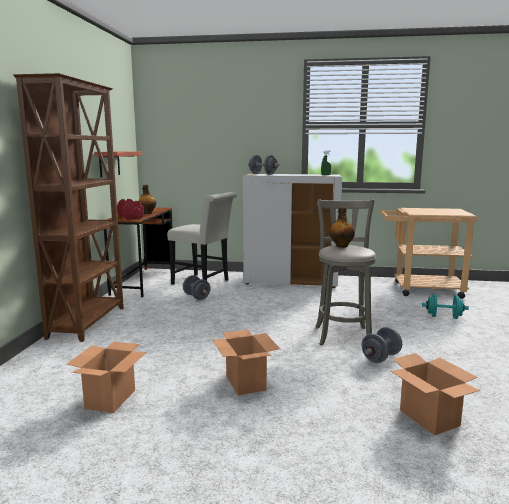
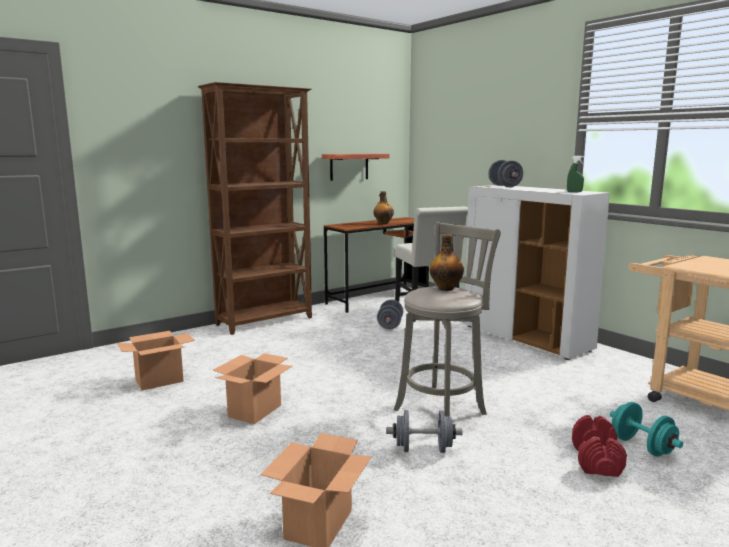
camera: 45 degrees right, 0 degrees up
red dumbbell [117,199,144,220] -> red dumbbell moved to [572,415,627,477]

